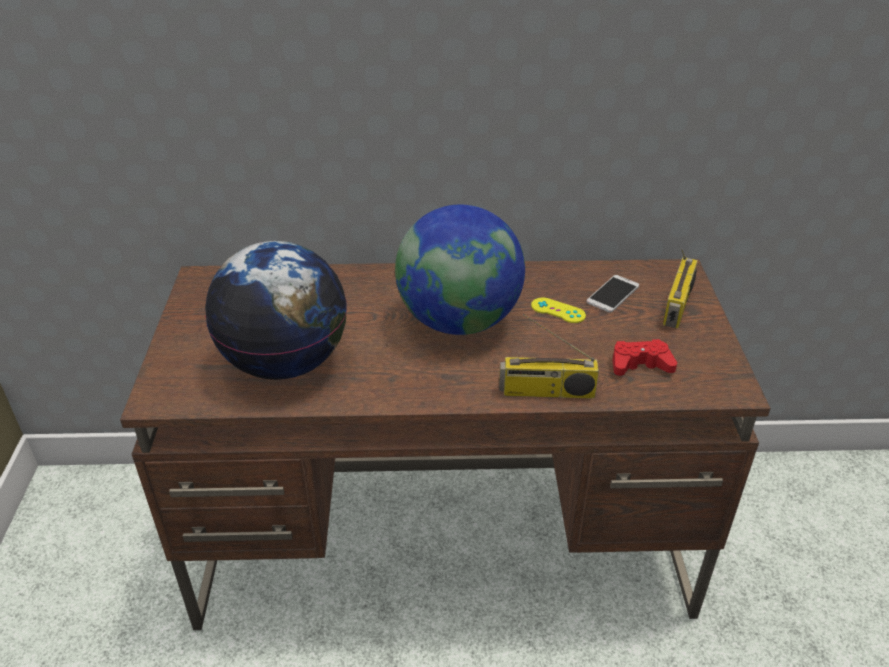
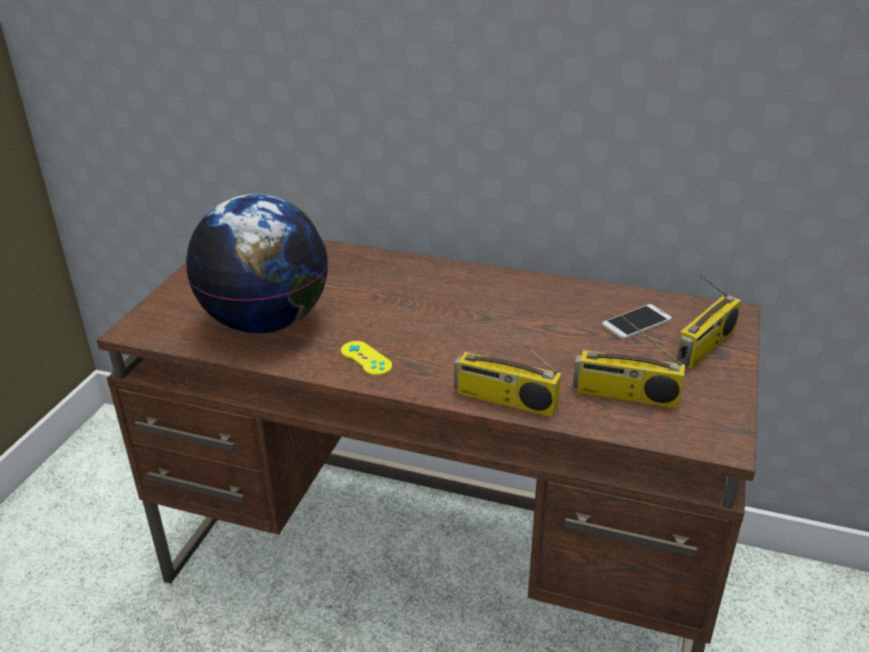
camera: 20 degrees right, 5 degrees down
globe [395,204,525,335] -> none
yellow game controller [531,297,586,323] -> yellow game controller moved to [341,341,392,376]
red game controller [612,339,677,376] -> radio [573,302,685,408]

